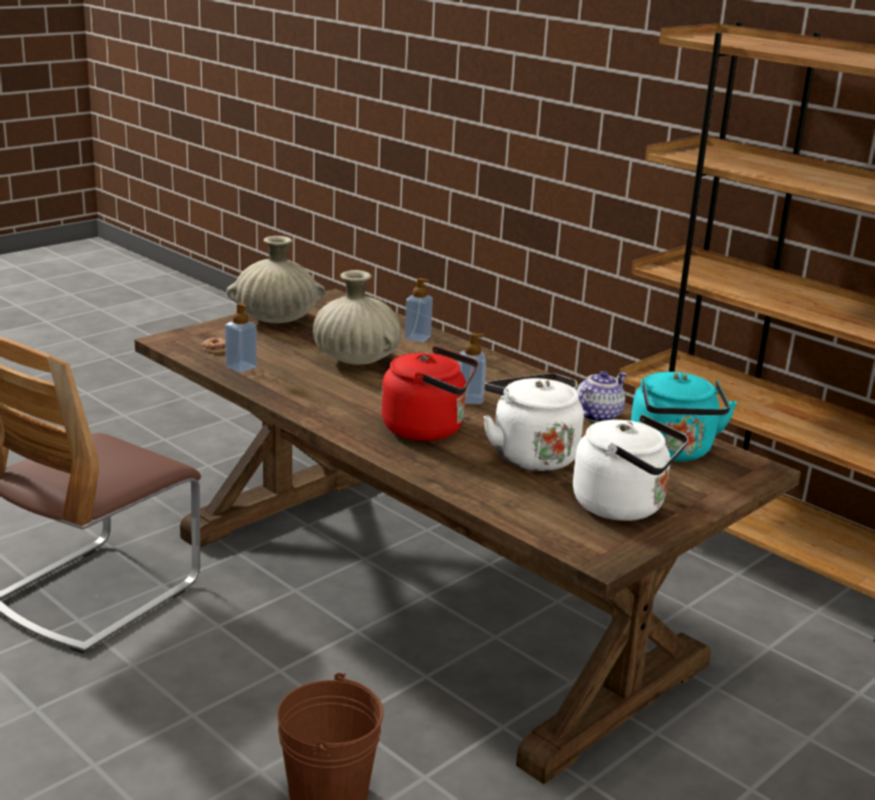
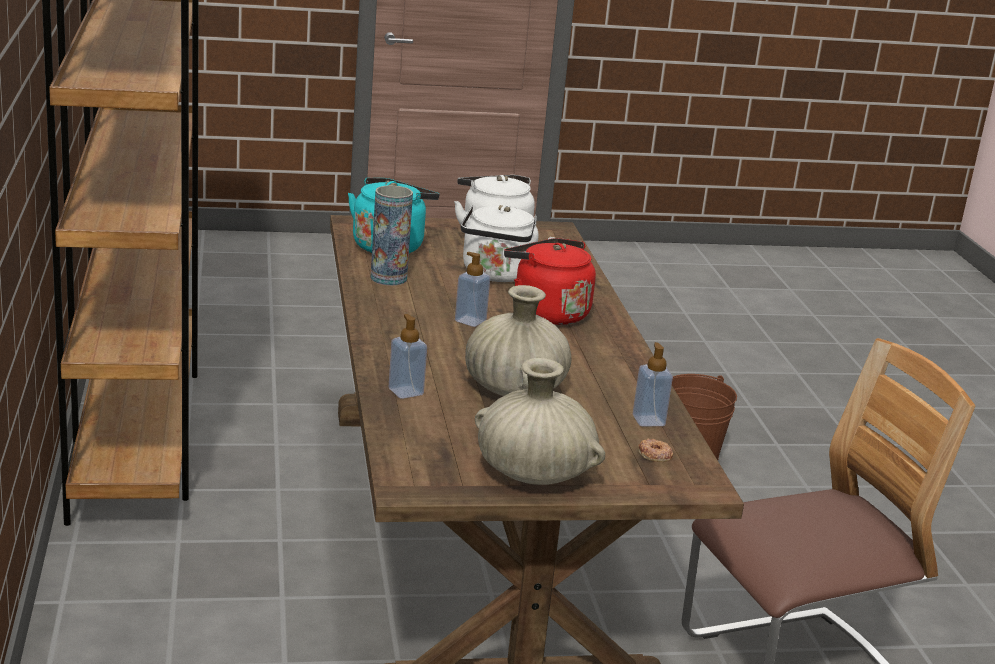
camera: 145 degrees left, 0 degrees up
teapot [577,371,627,422] -> vase [371,185,413,286]

